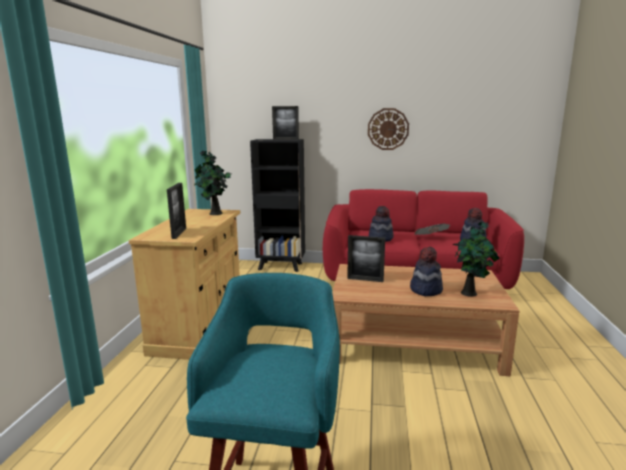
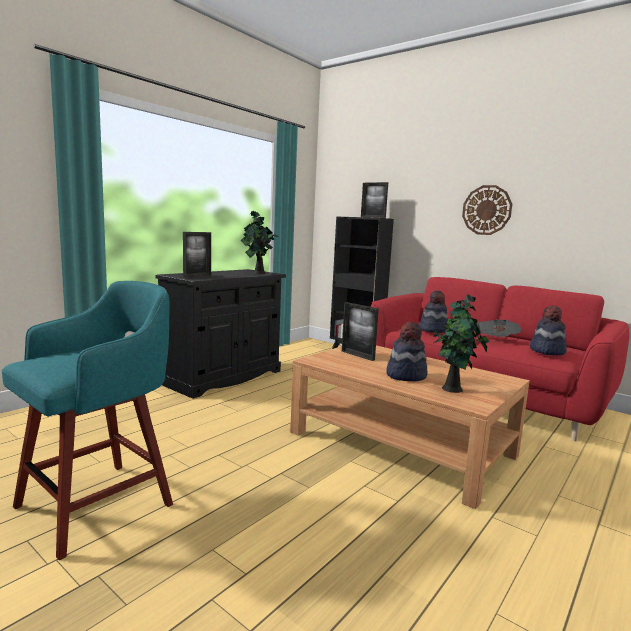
camera: 30 degrees right, 5 degrees down
beige cabinet [128,209,240,360] -> black cabinet [155,269,286,399]

